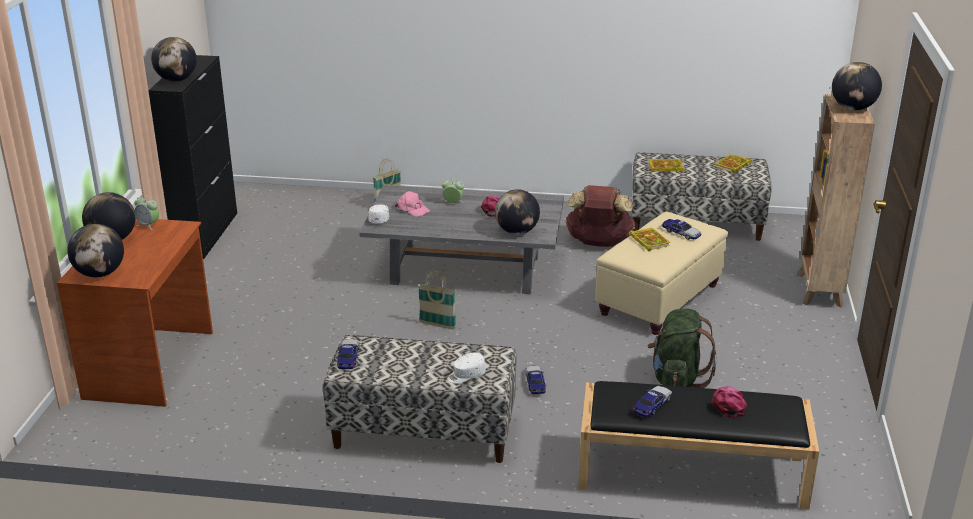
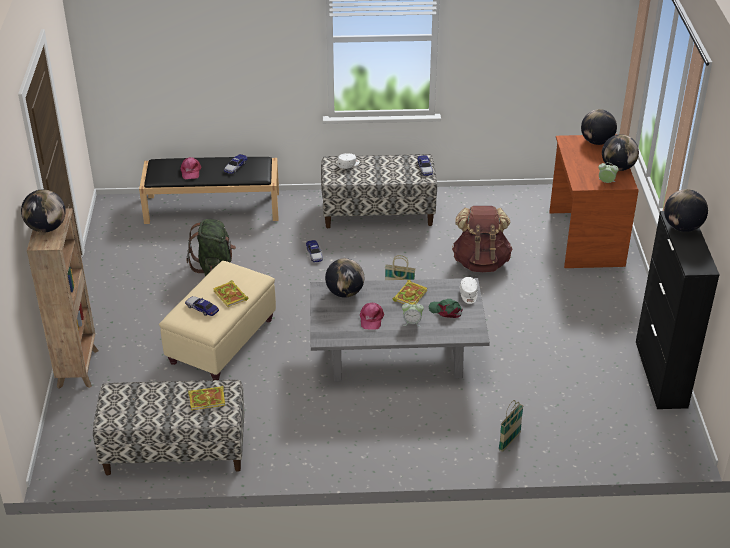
camera: 170 degrees right, 10 degrees up
pink cap [395,191,430,216] -> green cap [429,299,463,318]
brown backpack [566,185,635,247] -> brown backpack moved to [452,206,513,272]
book [715,154,752,173] -> book moved to [393,280,427,305]

